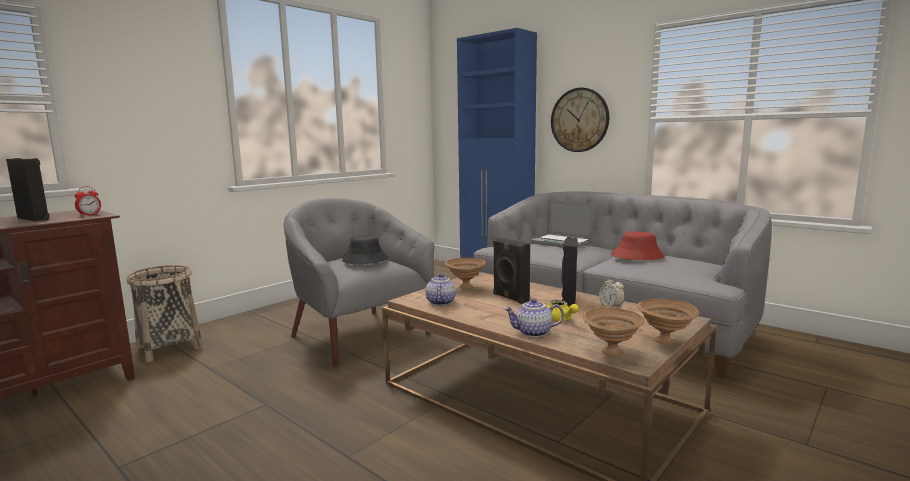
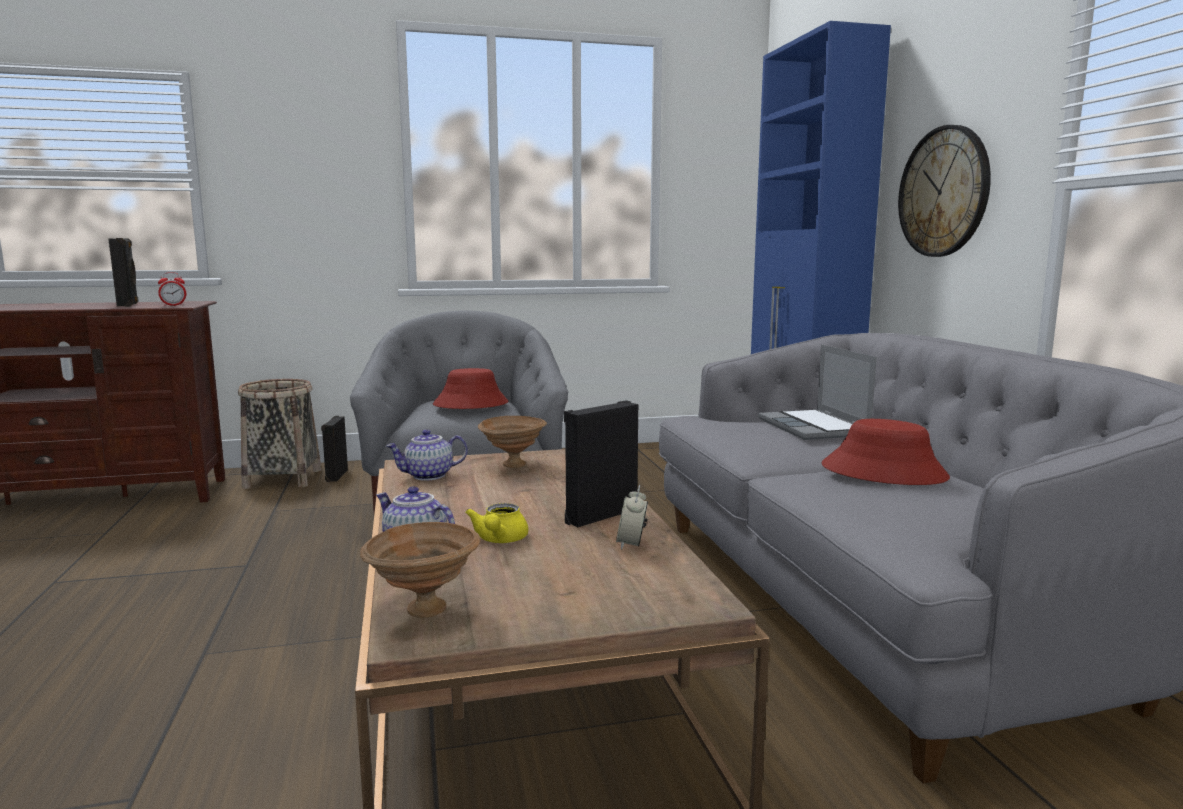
camera: 35 degrees right, 0 degrees up
black hat [342,235,388,264] -> red hat [433,368,508,409]
teapot [426,274,456,306] -> teapot turned 150 degrees counterclockwise [386,429,468,481]
black speaker [493,237,530,304] -> black speaker moved to [321,416,348,482]
brown bowl [637,299,699,345] -> none

